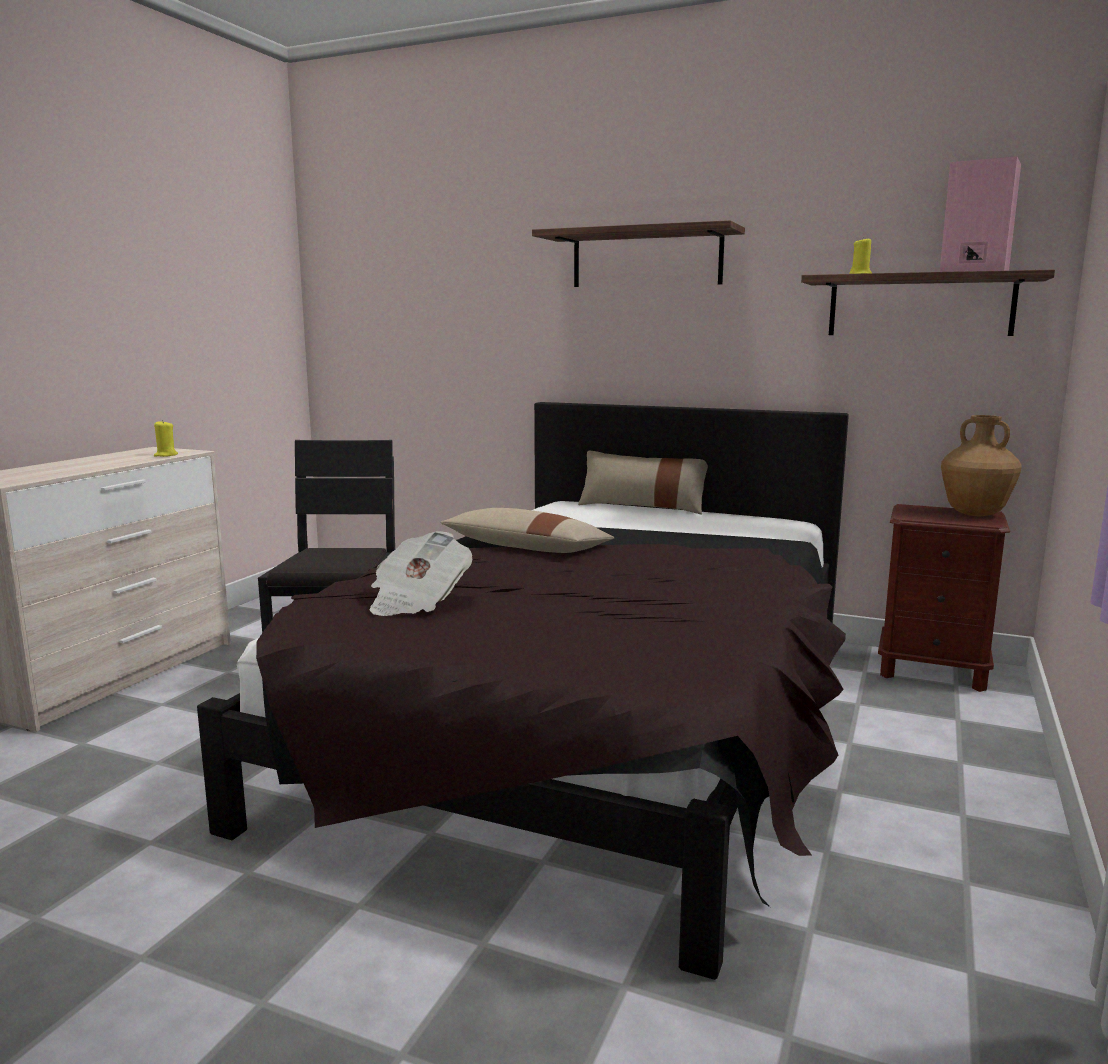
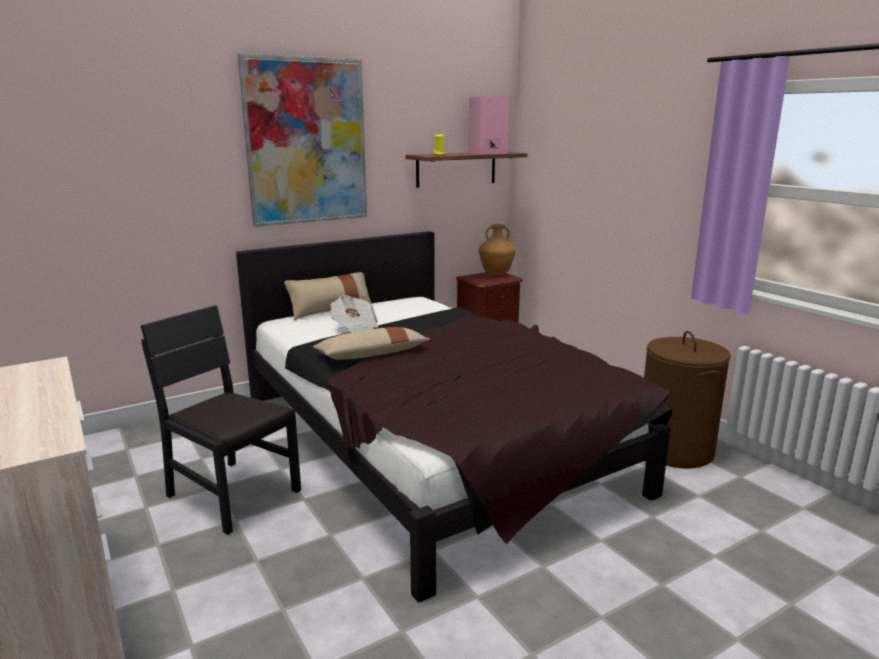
camera: 55 degrees left, 5 degrees up
yellow candle [154,420,178,457] -> none
newspaper [370,531,473,616] -> newspaper moved to [331,295,379,332]
shelf [532,220,745,287] -> picture [238,54,367,227]
none -> brown laundry basket [644,331,731,468]

